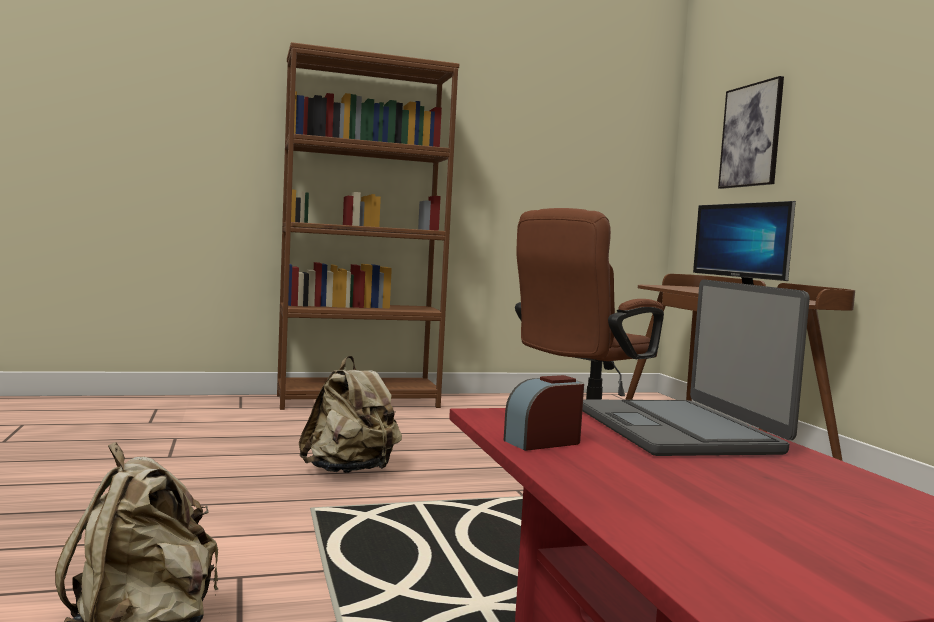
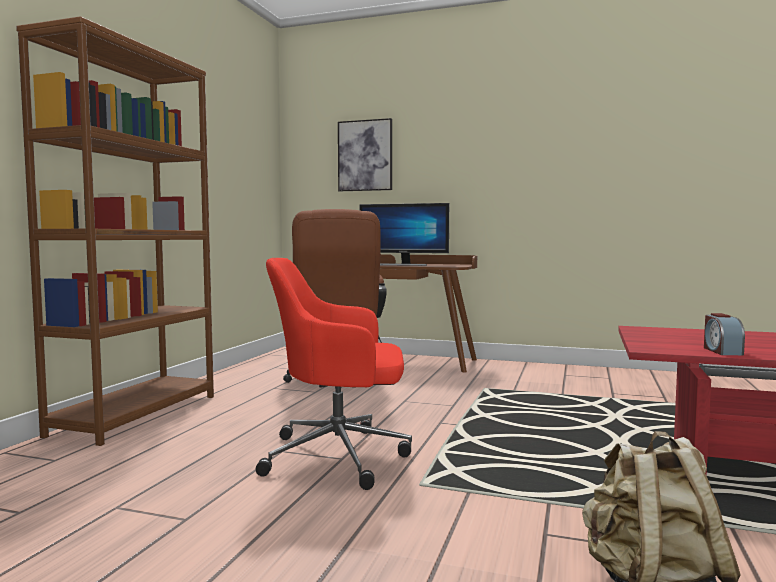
camera: 55 degrees left, 0 degrees up
beige backpack [299,356,402,473] -> red office chair [256,258,412,490]
laptop [582,279,810,456] -> none

